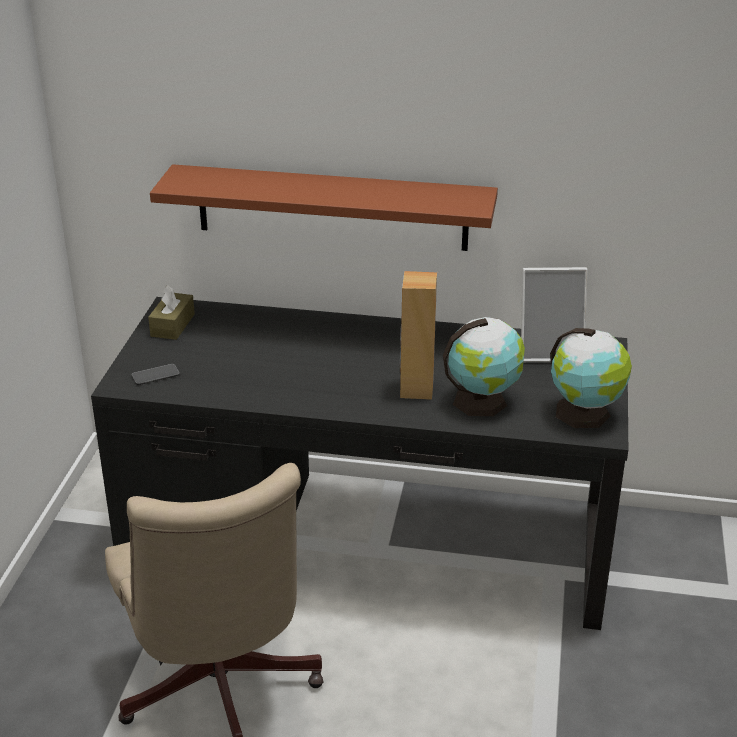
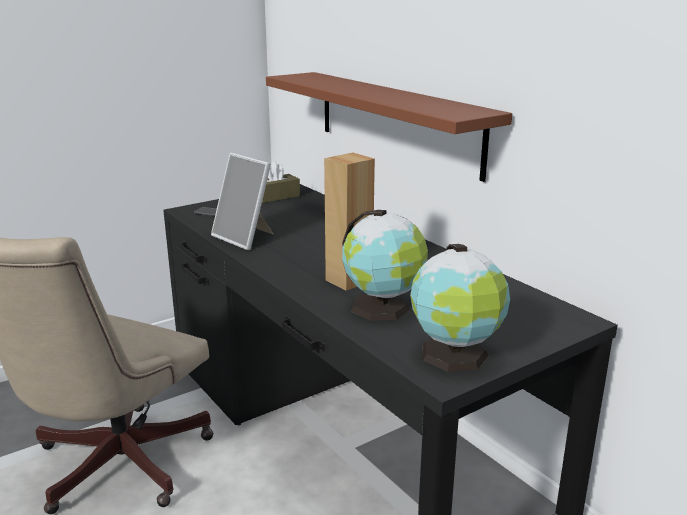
camera: 45 degrees right, 10 degrees down
picture frame [521,267,588,362] -> picture frame moved to [211,153,274,250]

